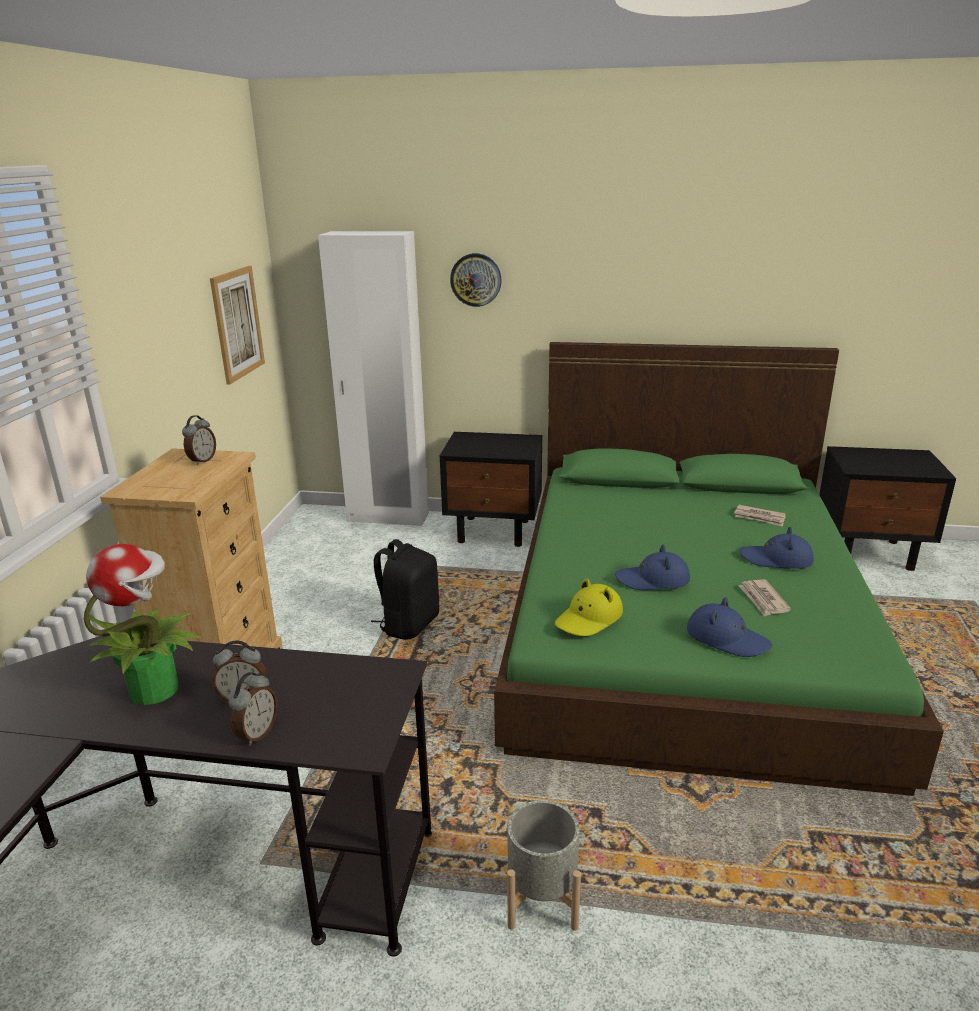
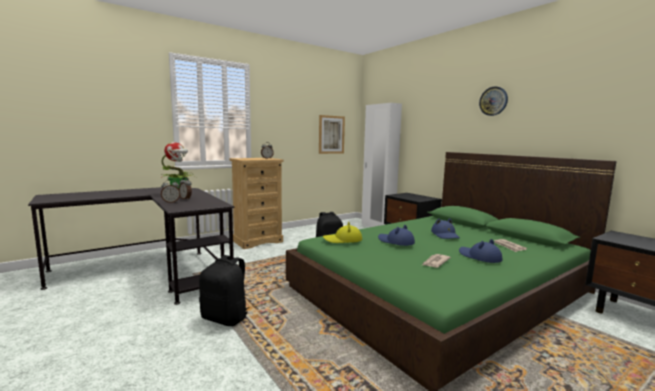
camera: 45 degrees right, 15 degrees down
wall clock [450,253,502,307] -> wall clock moved to [479,86,508,116]
grey planter [507,800,581,931] -> black backpack [199,255,250,326]
blue hat [687,597,772,657] -> blue hat moved to [431,218,460,239]

